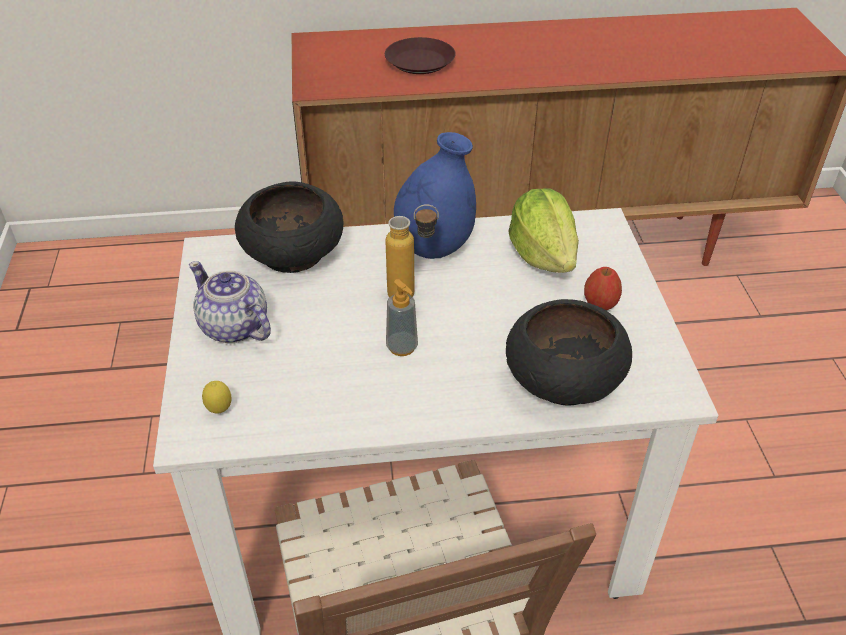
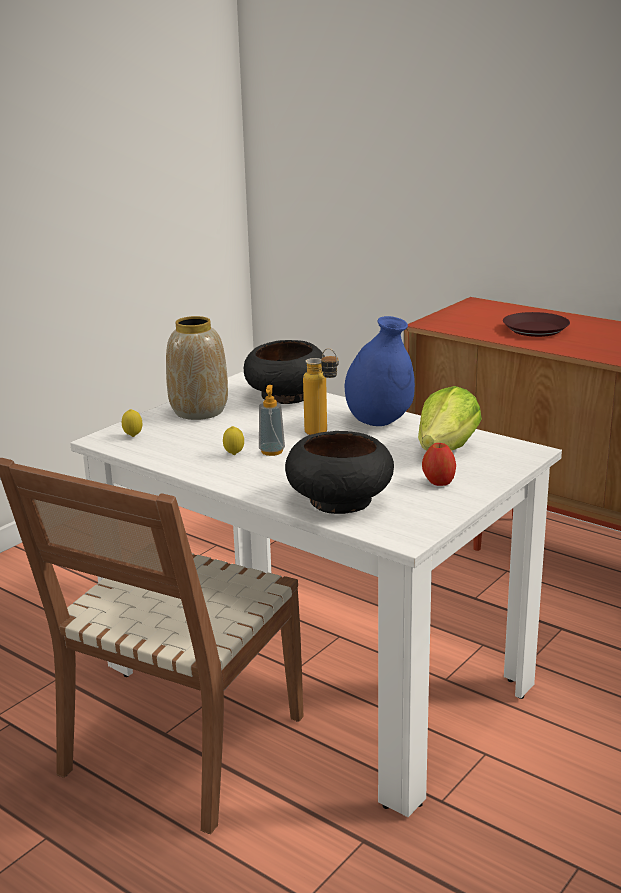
camera: 45 degrees right, 20 degrees down
teapot [189,261,271,343] -> vase [166,316,228,420]
none -> lemon [223,426,244,455]

